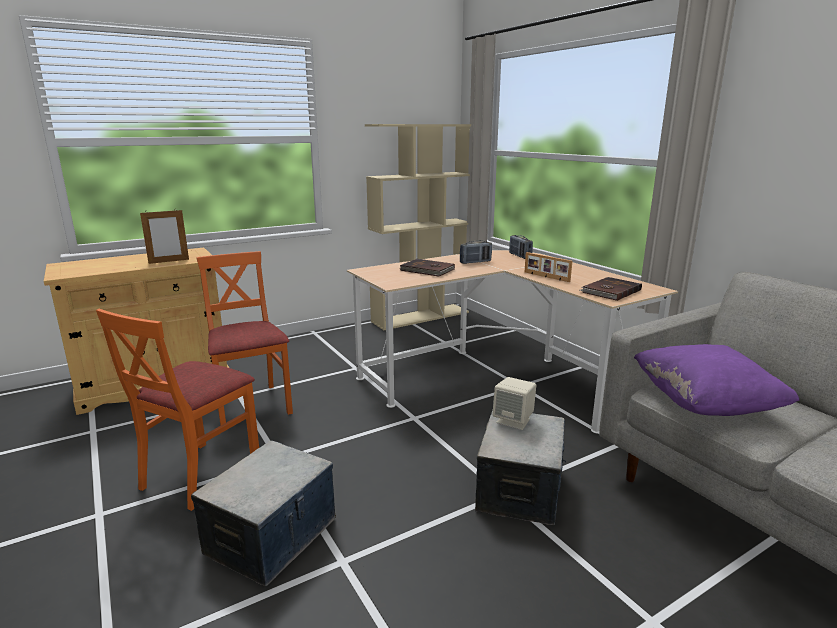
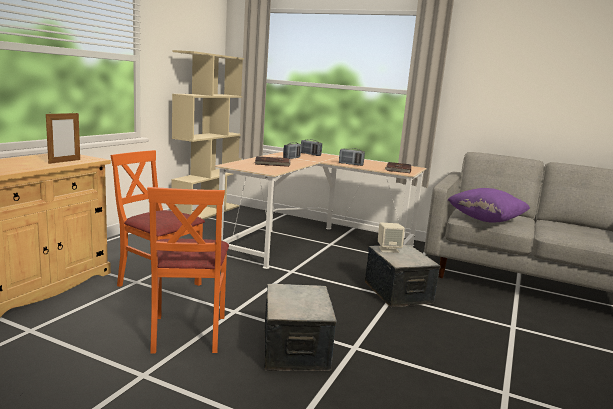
camera: 35 degrees left, 5 degrees down
picture frame [525,252,572,282] -> radio [339,148,365,166]

